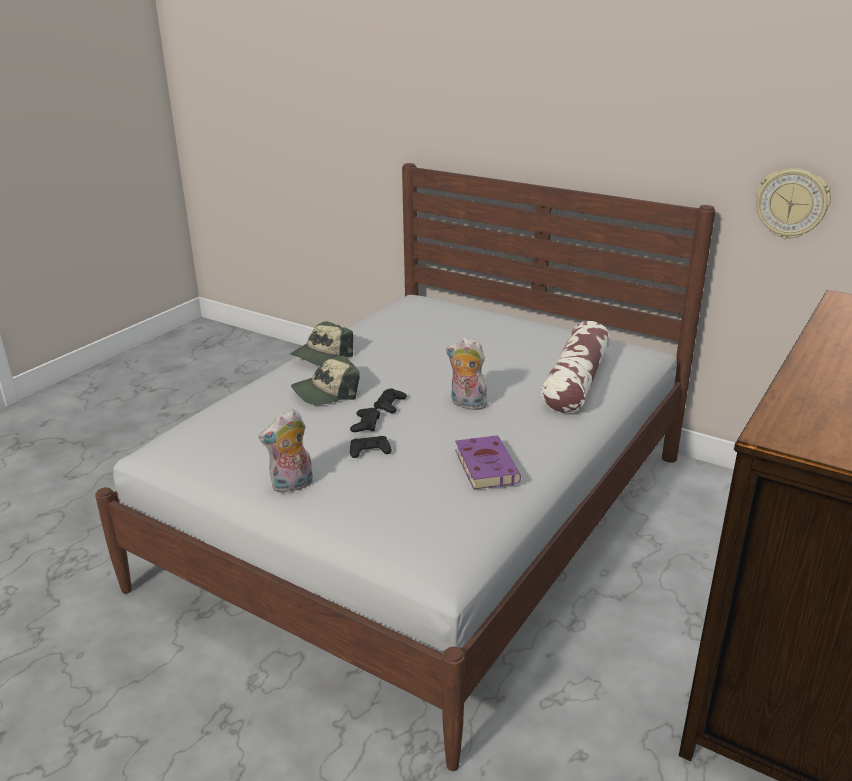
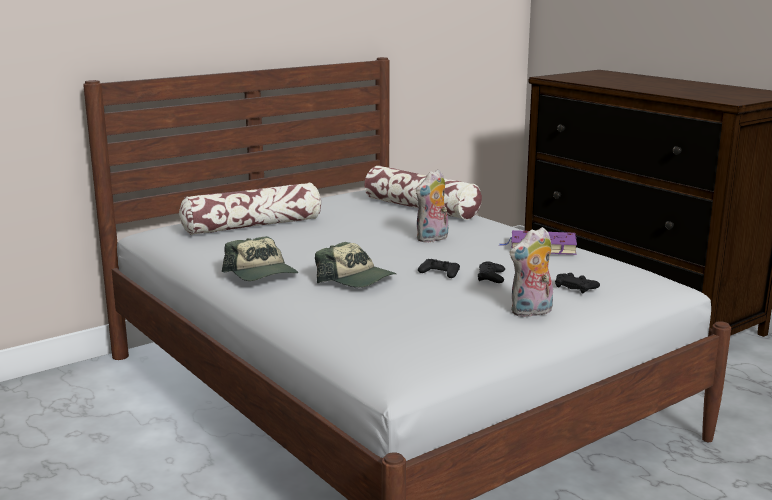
camera: 70 degrees left, 10 degrees down
plush toy [259,409,313,493] -> plush toy turned 75 degrees clockwise [509,227,553,317]
cap [291,355,359,405] -> cap turned 45 degrees counterclockwise [315,242,396,288]
black game controller [374,388,407,413] -> black game controller moved to [555,273,600,294]
wall clock [756,168,831,239] -> none
none -> pillow [179,183,321,235]

